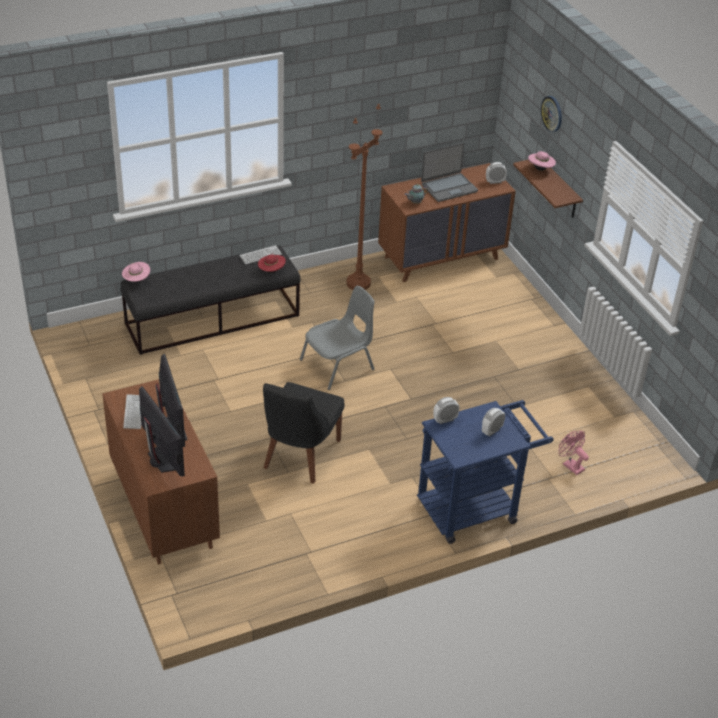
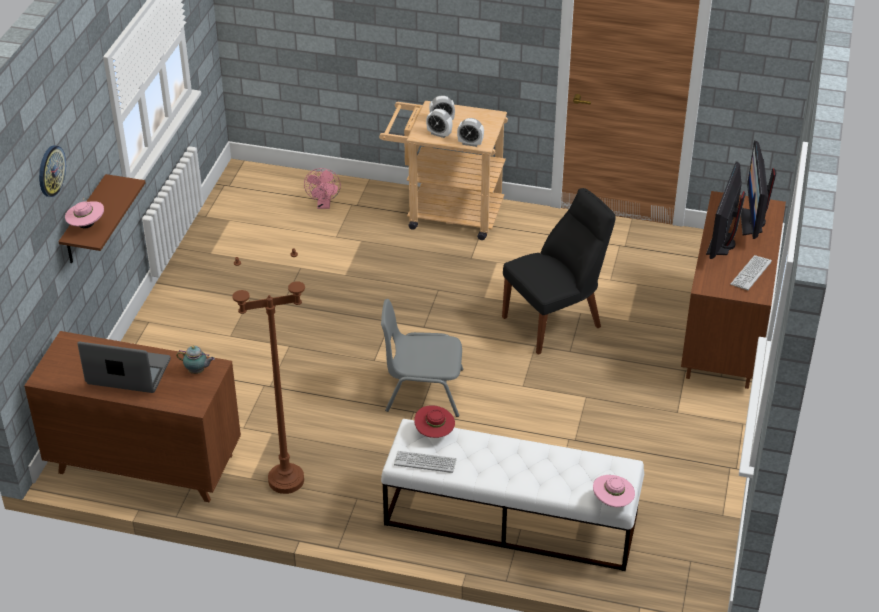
camera: 140 degrees left, 0 degrees up
black bench [120,246,301,355] -> white bench [381,419,644,571]
blue cart [417,400,554,544] -> beige cart [379,101,508,240]
alarm clock [486,162,507,184] -> alarm clock moved to [426,109,453,138]

